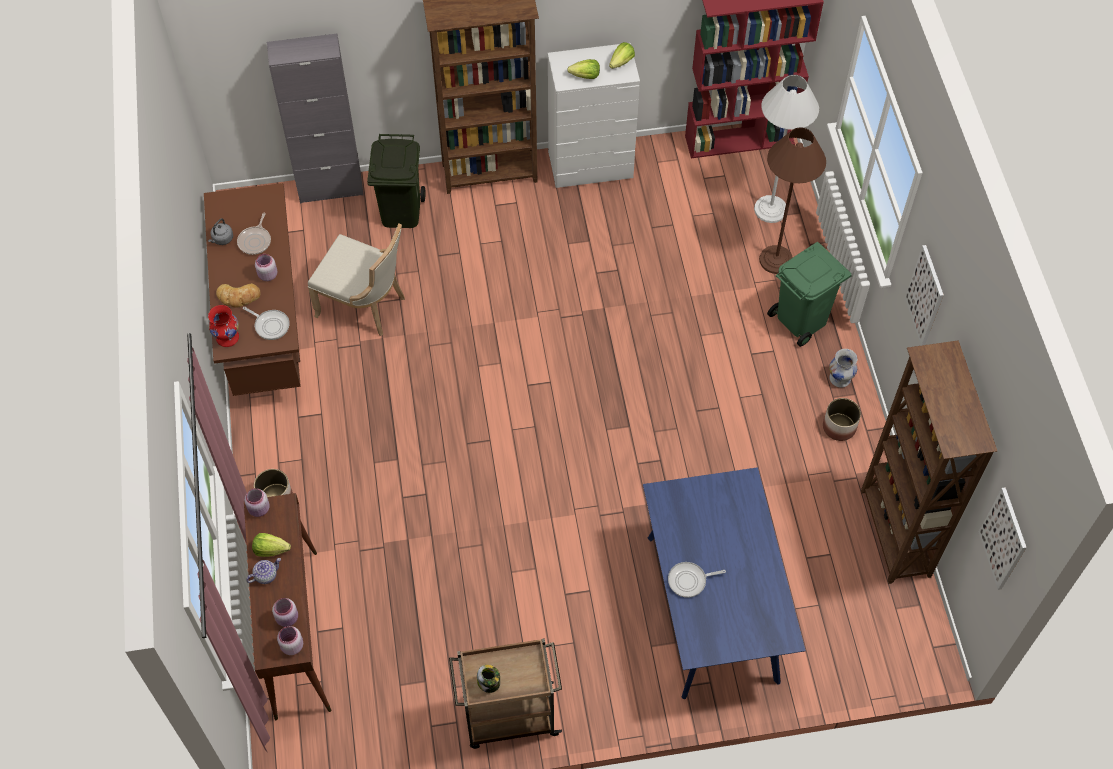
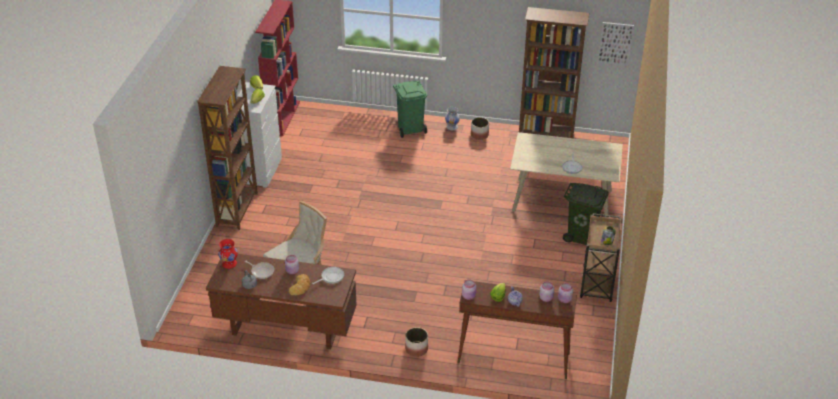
camera: 70 degrees left, 20 degrees down
red vase [208,305,239,347] -> red vase moved to [218,239,238,269]
grey cabinet [267,34,364,203] -> none
green trash can [367,134,426,228] -> green trash can moved to [563,183,609,245]
blue dining table [643,467,806,699] -> beige dining table [510,132,623,218]
white floor lamp [754,75,819,223] -> none
brown floor lamp [759,128,826,274] -> none
picture [905,245,944,346] -> none

